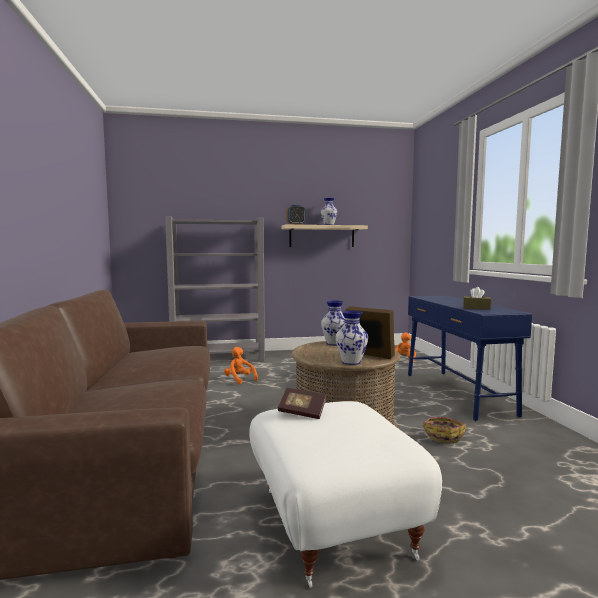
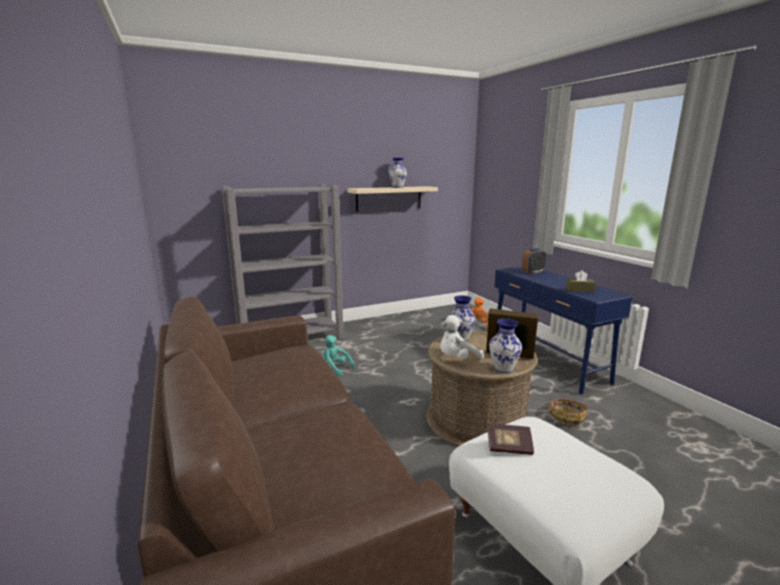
camera: 15 degrees left, 10 degrees up
orange plush toy [224,347,258,385] -> turquoise plush toy [323,335,355,376]
alarm clock [286,205,306,225] -> alarm clock moved to [522,248,547,274]
none -> white plush toy [440,315,484,359]

